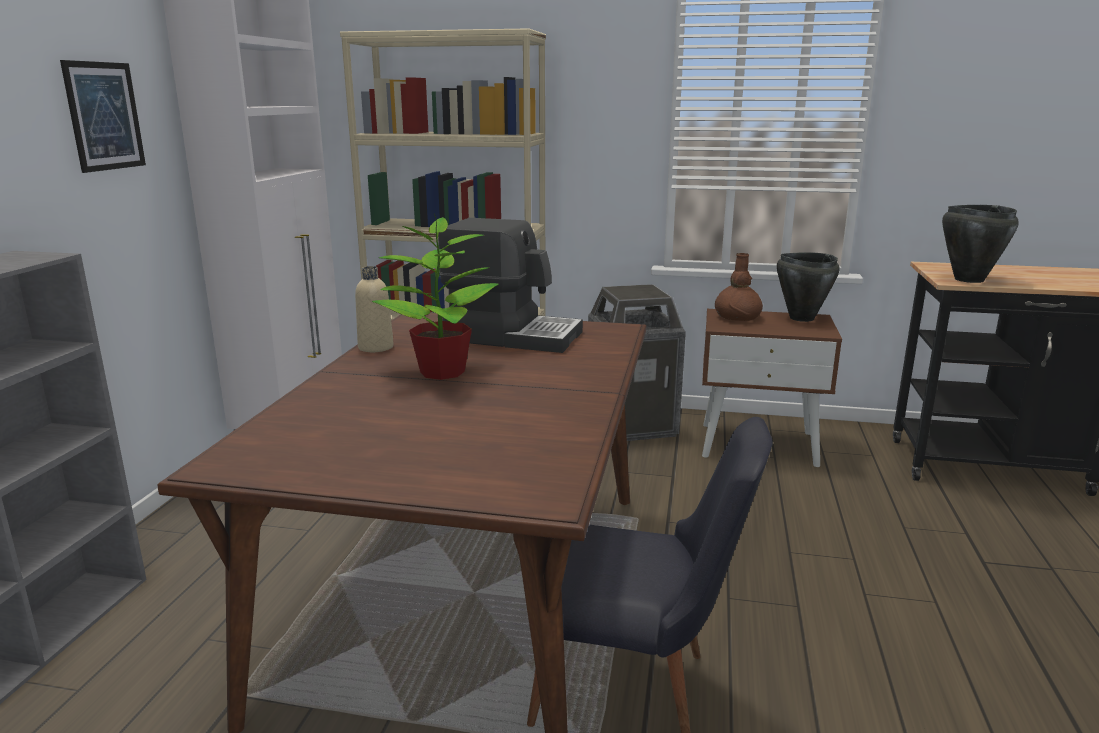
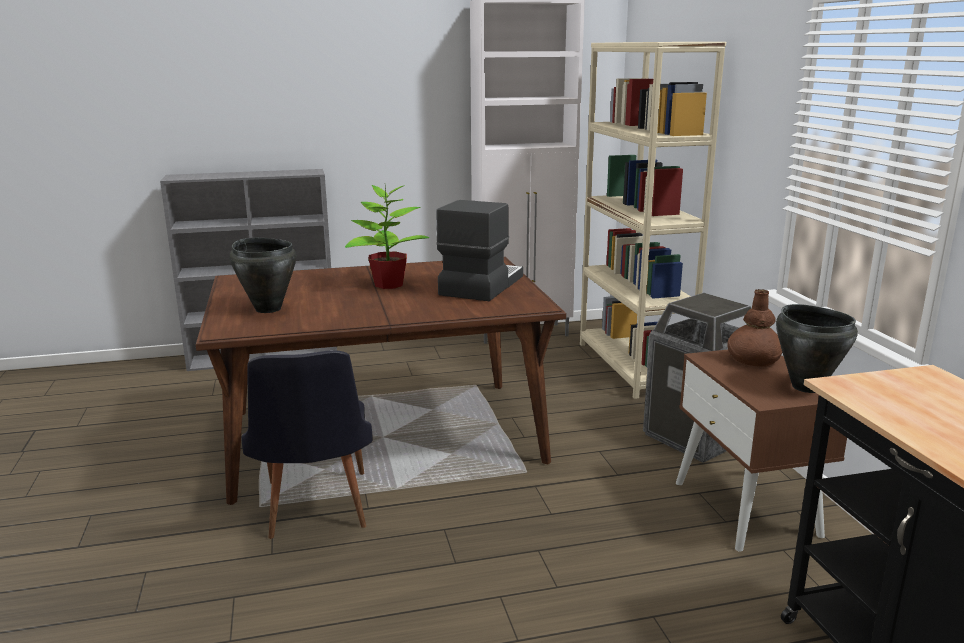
camera: 65 degrees right, 0 degrees up
picture [60,60,146,173] -> none
beige bottle [355,266,394,352] -> none
coffee machine [438,218,583,353] -> coffee machine turned 150 degrees counterclockwise [436,200,523,301]
black cooking pot [942,205,1019,283] -> black cooking pot moved to [230,238,296,313]

